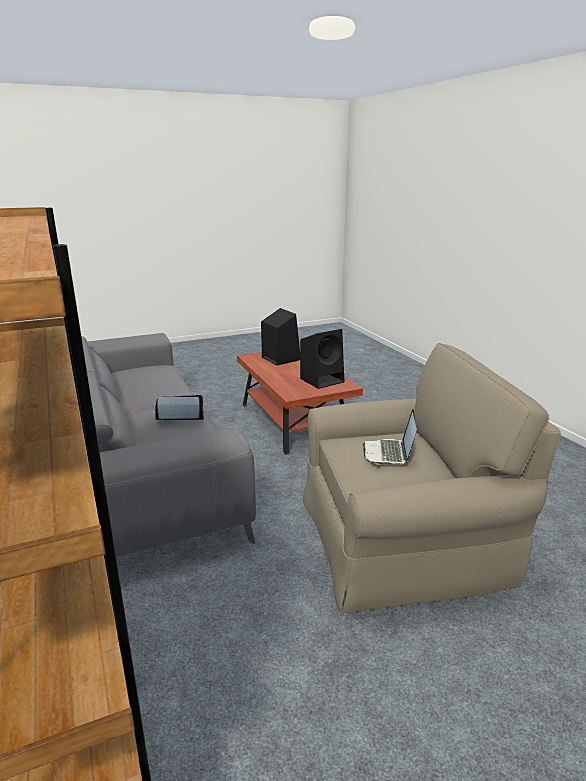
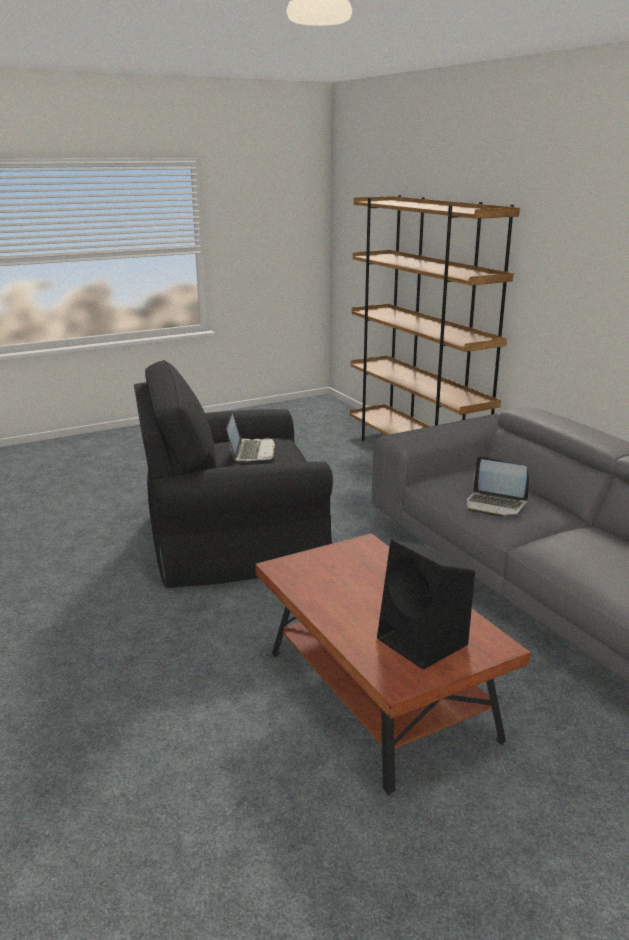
camera: 175 degrees right, 0 degrees up
laptop [153,395,205,420] -> laptop turned 45 degrees clockwise [467,456,529,516]
black speaker [300,329,344,389] -> none
beige armchair [303,343,561,613] -> black armchair [134,360,333,588]

